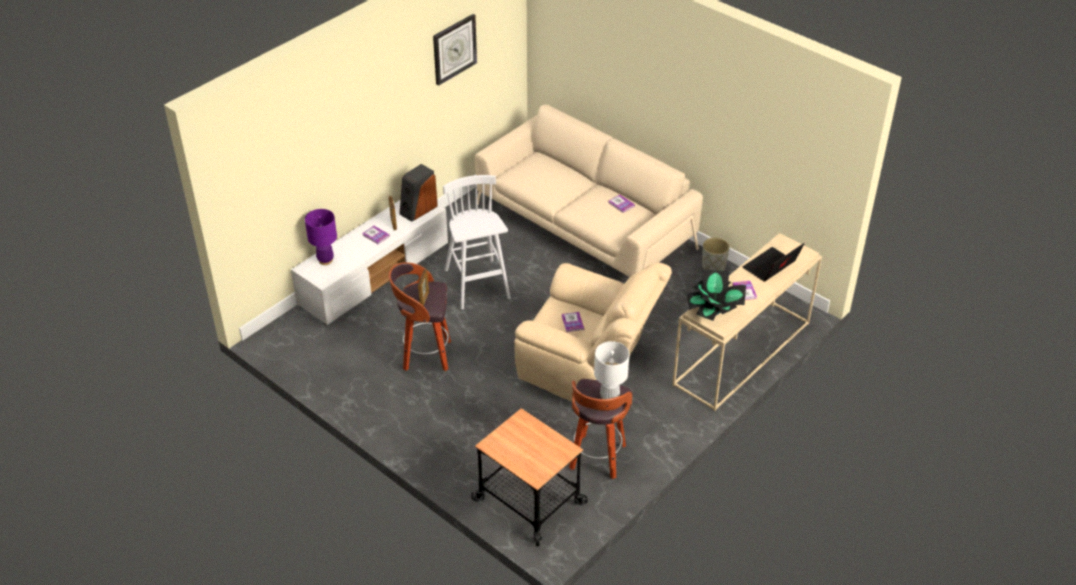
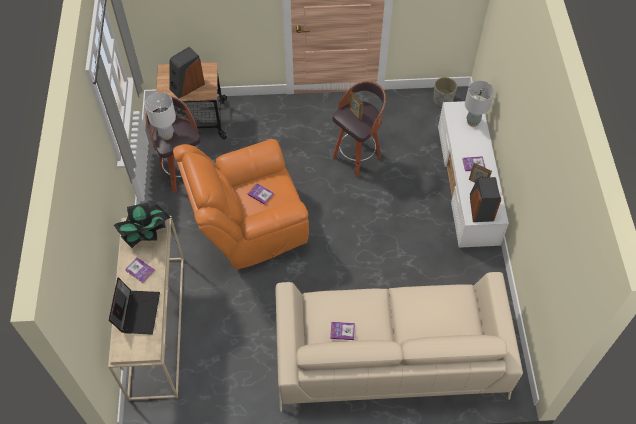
camera: 135 degrees right, 15 degrees up
purple table lamp [305,209,337,265] -> grey table lamp [465,81,494,127]
wall clock [433,14,477,86] -> none
white stool [443,175,511,310] -> none
beige armchair [514,263,672,401] -> orange armchair [173,139,309,270]
grey planter [702,237,730,271] -> grey planter moved to [433,77,457,107]
none -> speaker [169,47,205,99]

